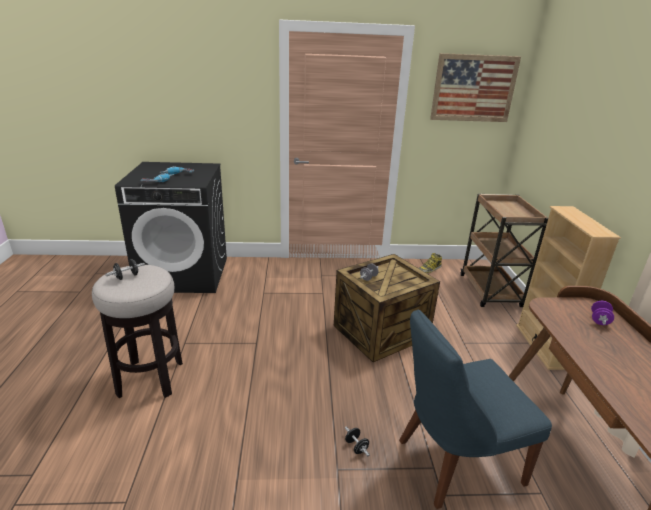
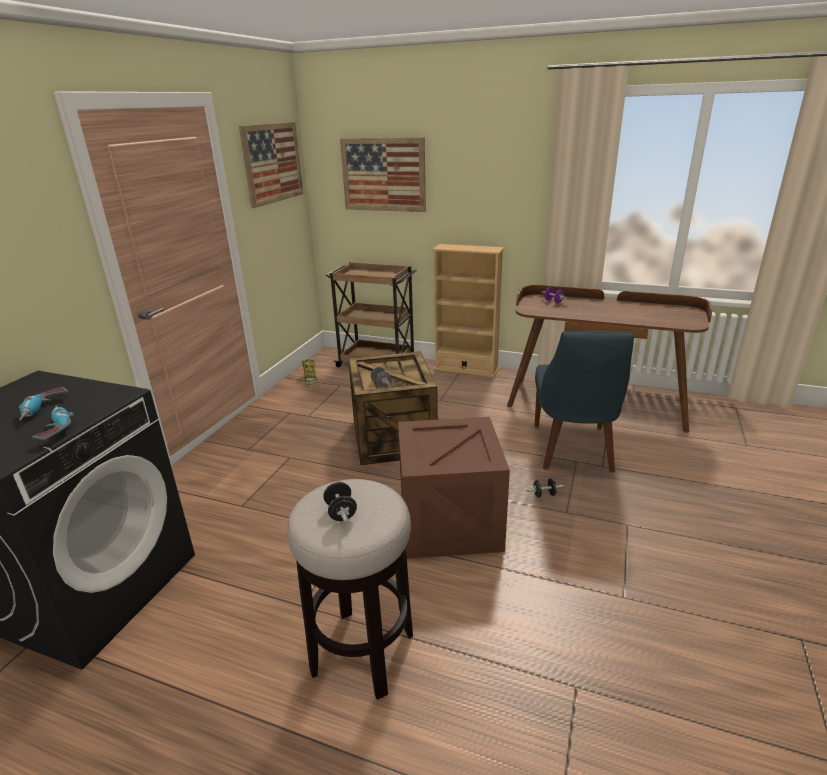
camera: 65 degrees left, 0 degrees up
none -> picture [340,137,426,212]
none -> crate [398,417,510,559]

